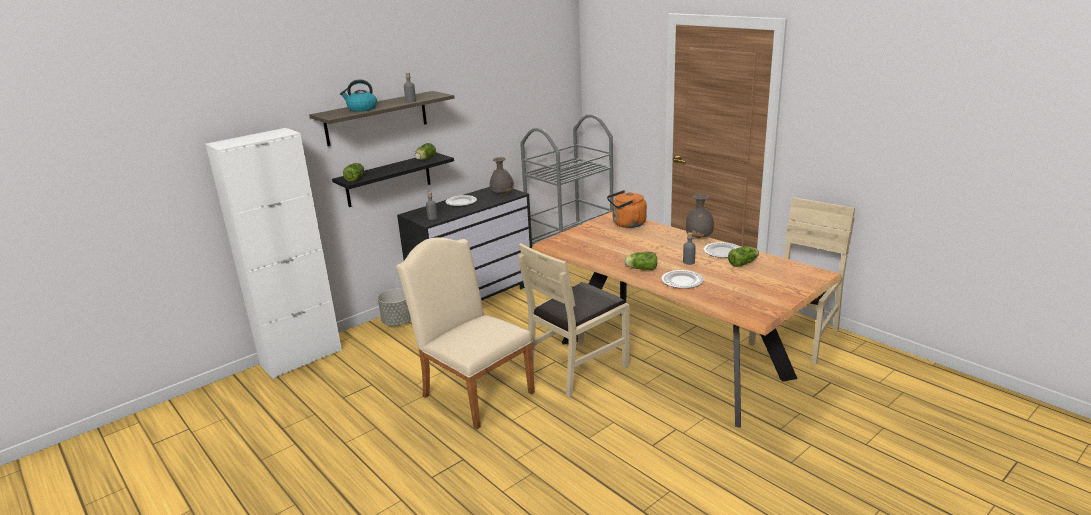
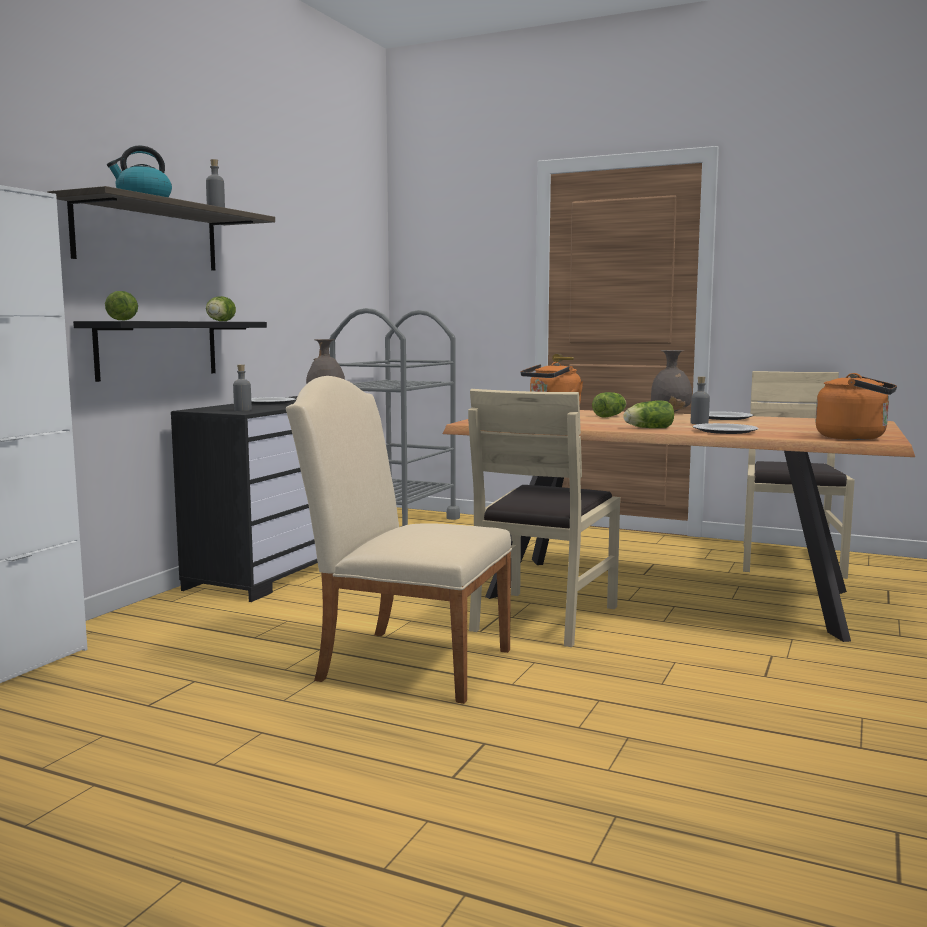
camera: 25 degrees left, 15 degrees down
grey planter [378,288,411,326] -> none
lettuce [728,246,759,267] -> lettuce moved to [592,392,626,417]
none -> orange kettle [815,373,897,440]

